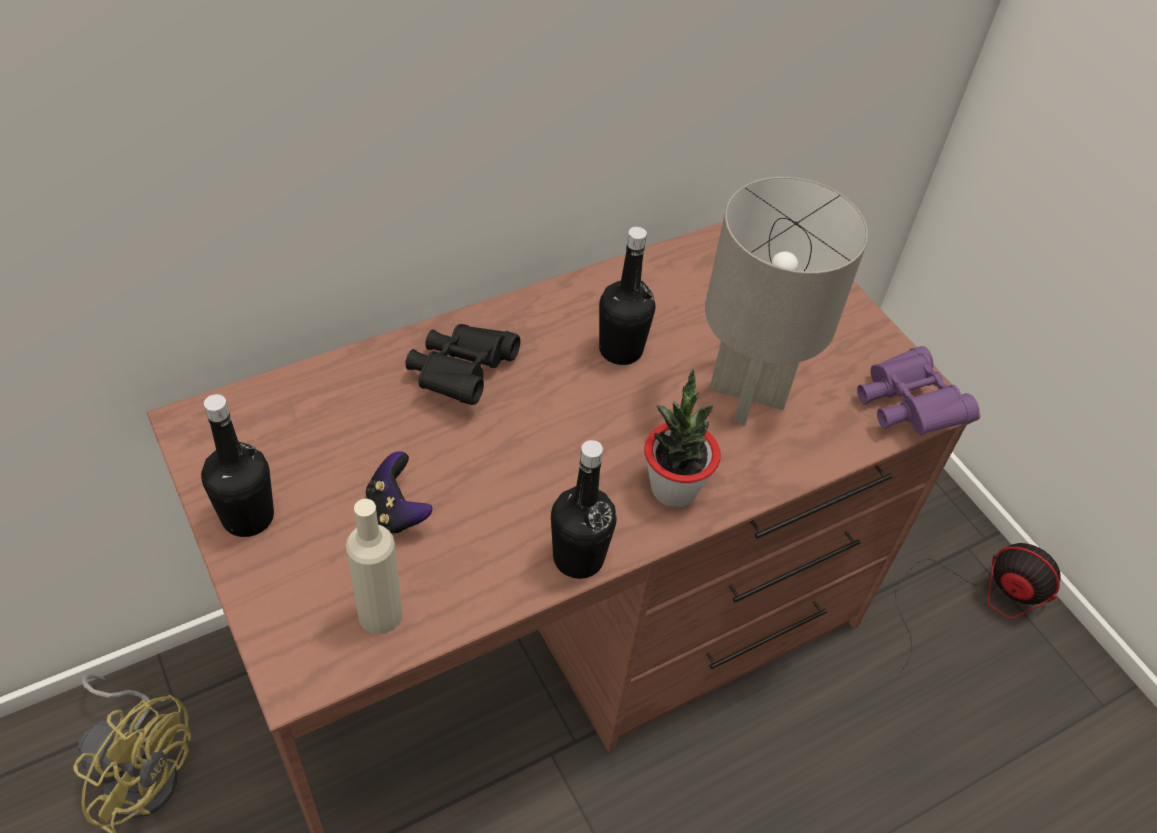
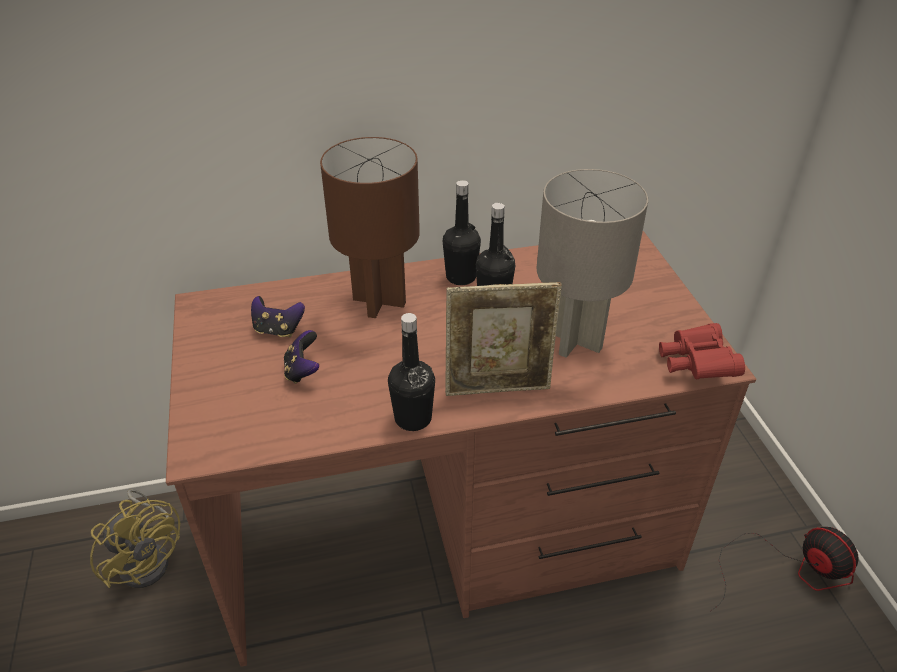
camera: 20 degrees right, 10 degrees down
black bottle [201,394,274,537] -> black bottle moved to [443,180,481,285]
beige bottle [346,499,402,634] -> none
black binoculars [406,324,520,405] -> brown table lamp [320,137,420,318]
potted plant [644,370,721,507] -> picture frame [445,282,562,396]
purple binoculars [857,346,979,435] -> red binoculars [659,323,745,379]
none -> game controller [251,296,305,337]

